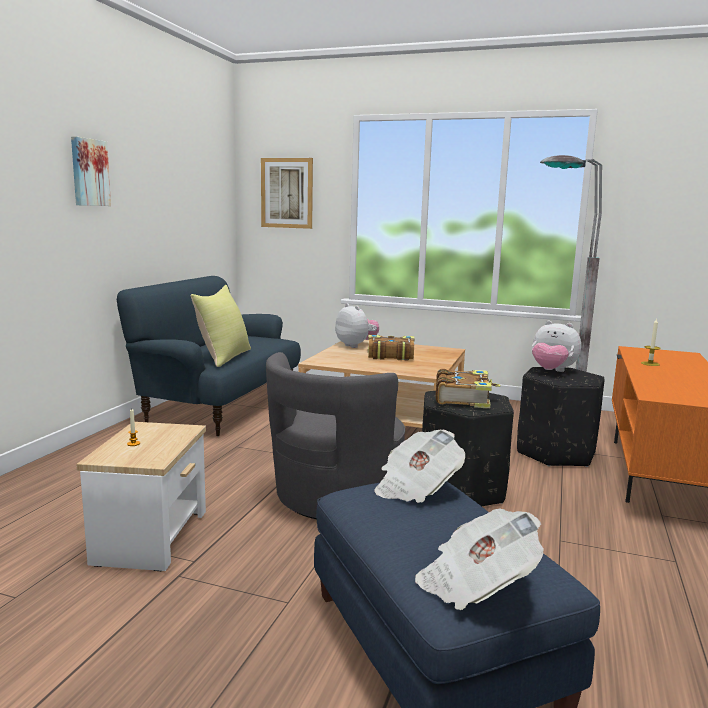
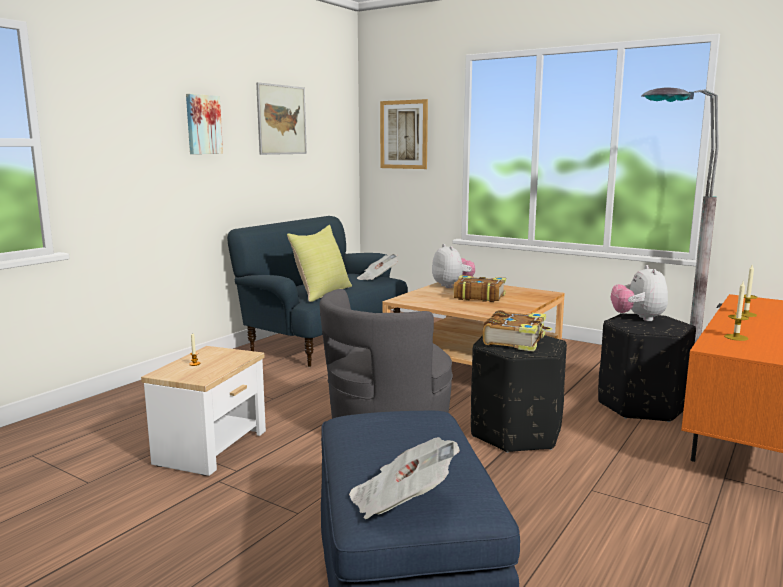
camera: 15 degrees right, 0 degrees up
newspaper [374,430,465,503] -> newspaper moved to [357,254,398,280]
plush toy [532,321,581,372] -> plush toy turned 45 degrees clockwise [610,265,668,321]
none -> picture [256,82,307,155]
none -> candle [724,282,749,341]

